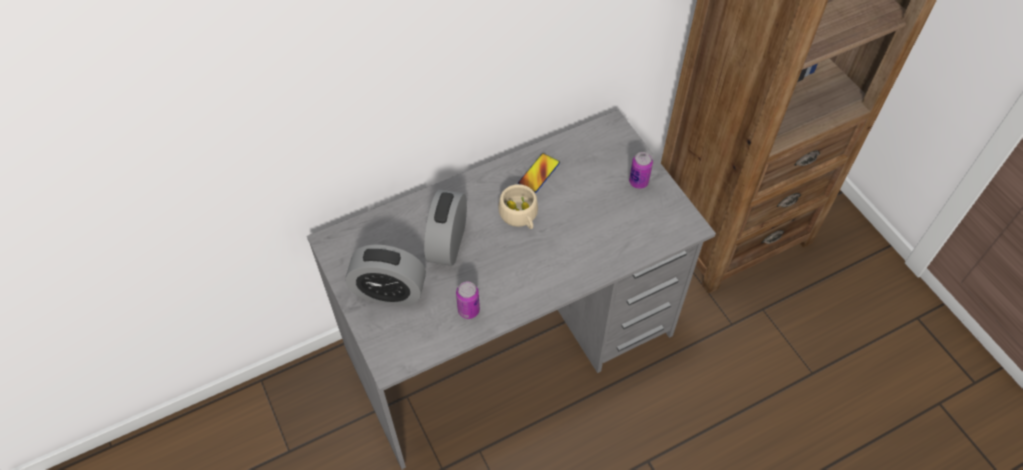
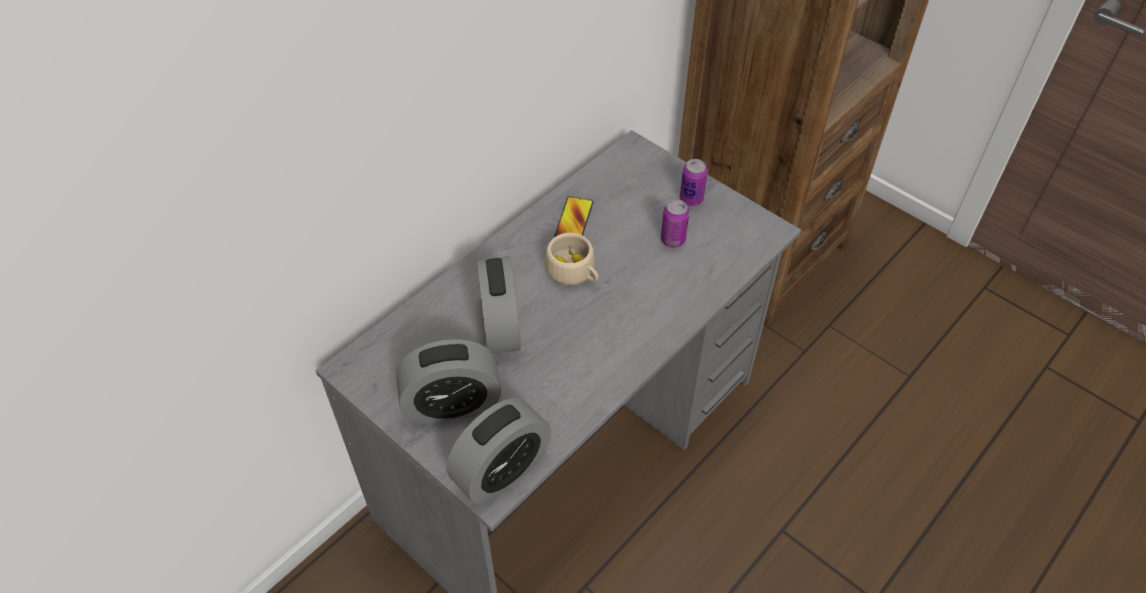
camera: 20 degrees left, 5 degrees down
can [456,282,480,319] -> can moved to [661,200,689,248]
none -> alarm clock [446,398,551,504]

